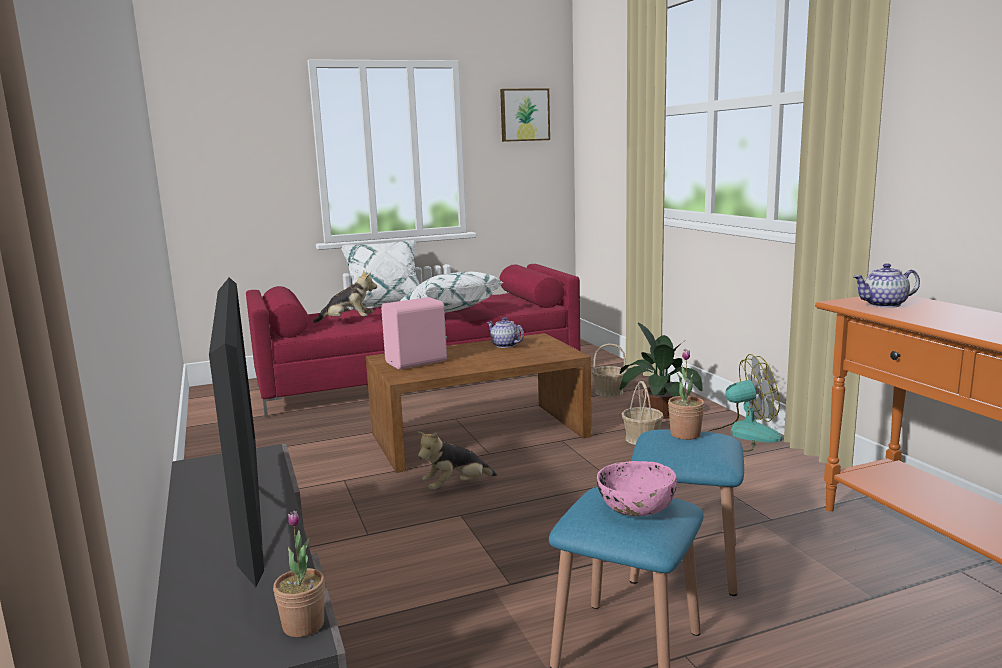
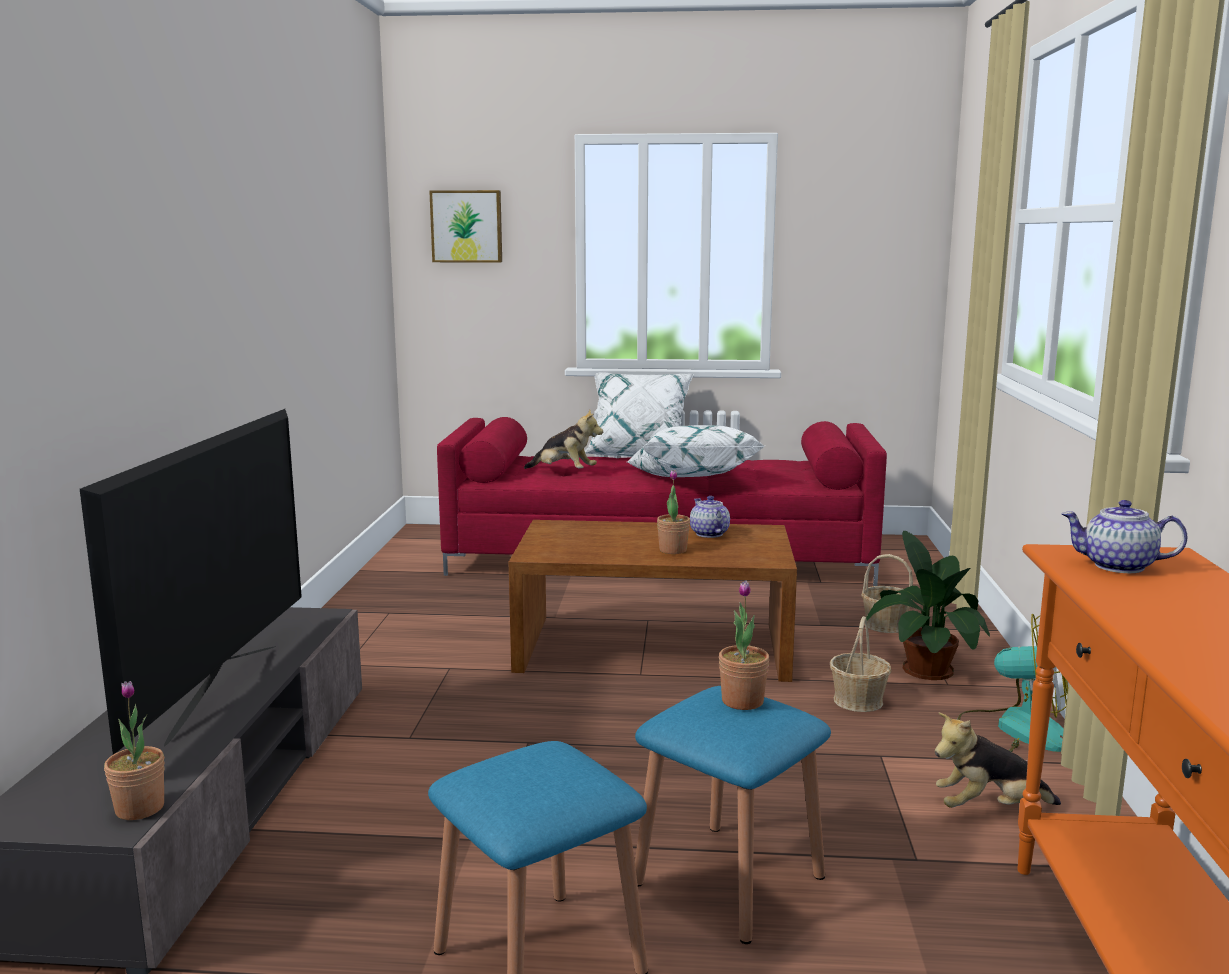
camera: 25 degrees right, 0 degrees up
pink speaker [381,297,447,370] -> none
plush toy [417,431,497,490] -> plush toy moved to [935,712,1061,808]
picture [500,88,550,142] -> picture moved to [429,190,502,263]
pink bowl [597,461,677,516] -> none
none -> potted plant [657,470,690,554]

